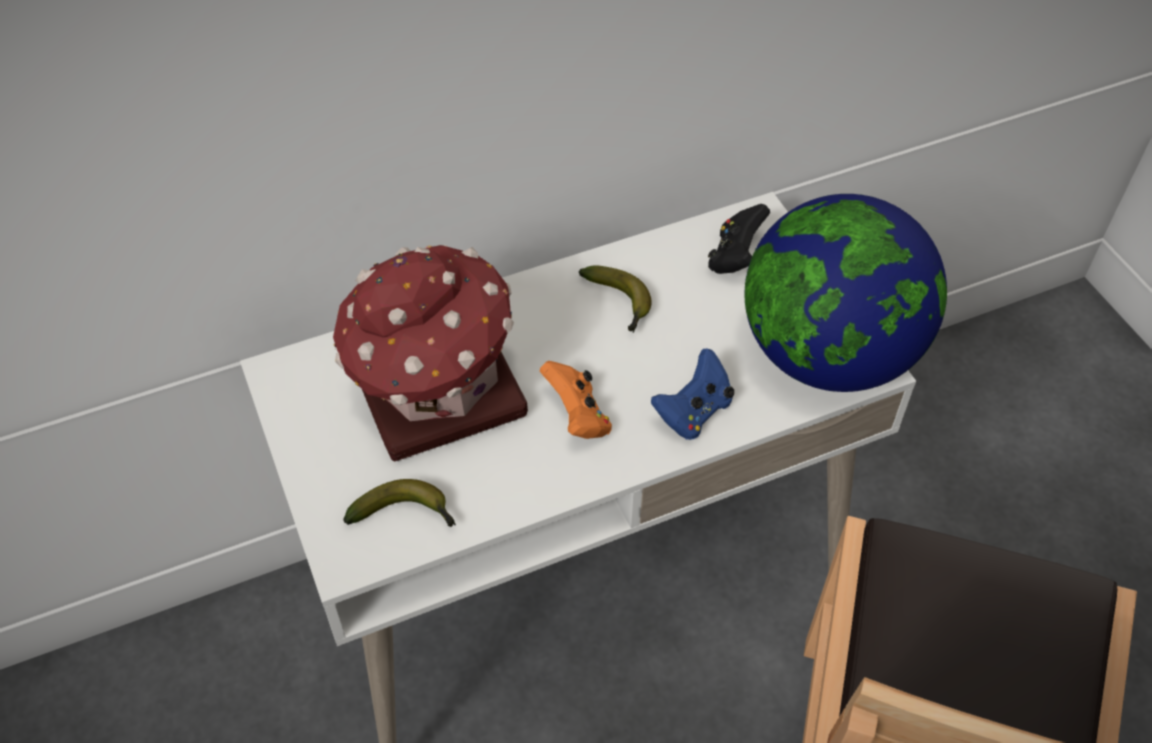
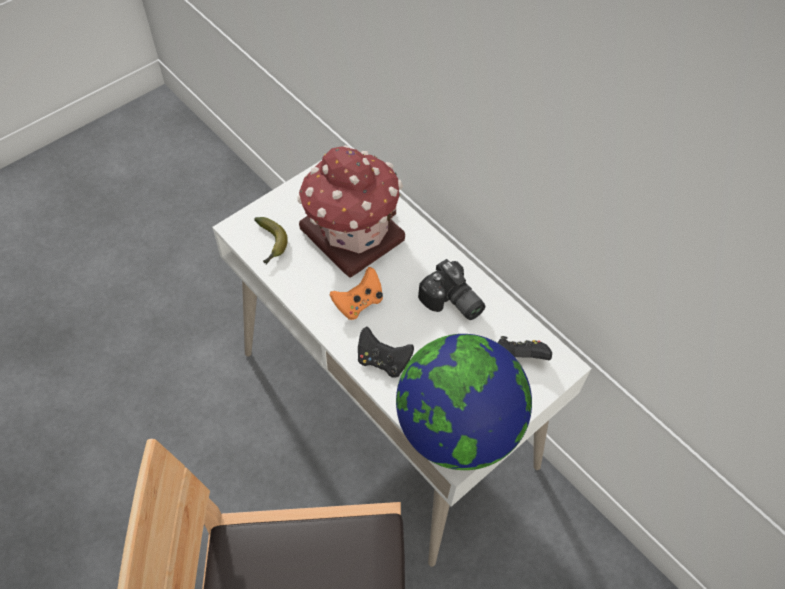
camera: 70 degrees right, 5 degrees up
banana [579,265,652,333] -> camera [418,259,485,320]
blue game controller [651,348,734,440] -> black game controller [358,327,414,378]

